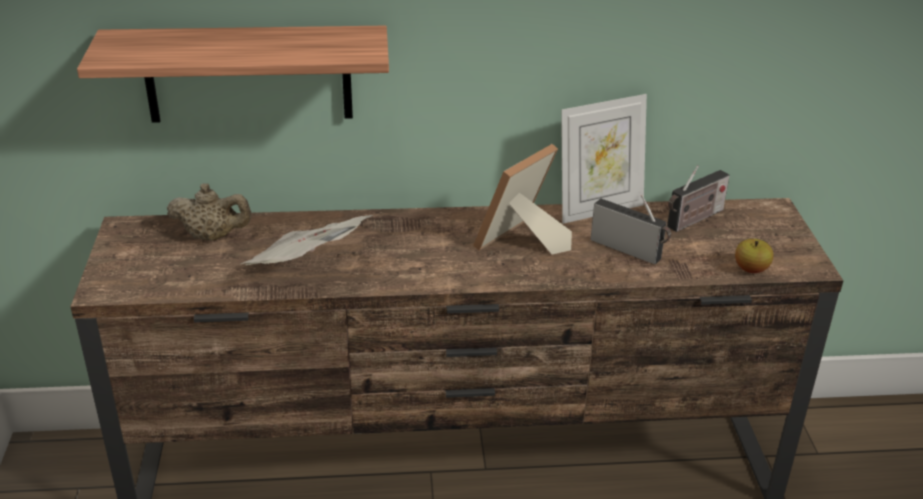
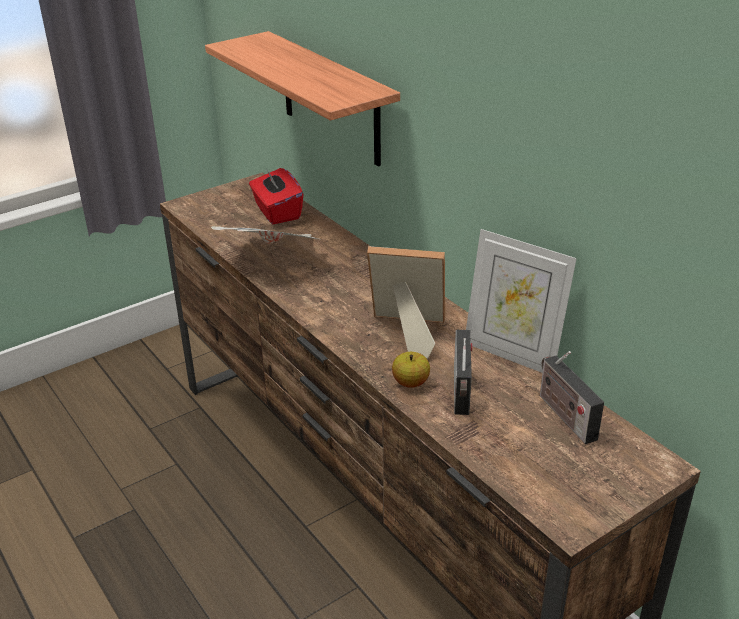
camera: 60 degrees right, 0 degrees up
beige teapot [167,184,252,240] -> red tissue box [249,168,304,224]
radio [667,165,730,232] -> radio turned 45 degrees clockwise [540,351,604,444]
apple [735,239,773,273] -> apple moved to [392,352,430,388]

